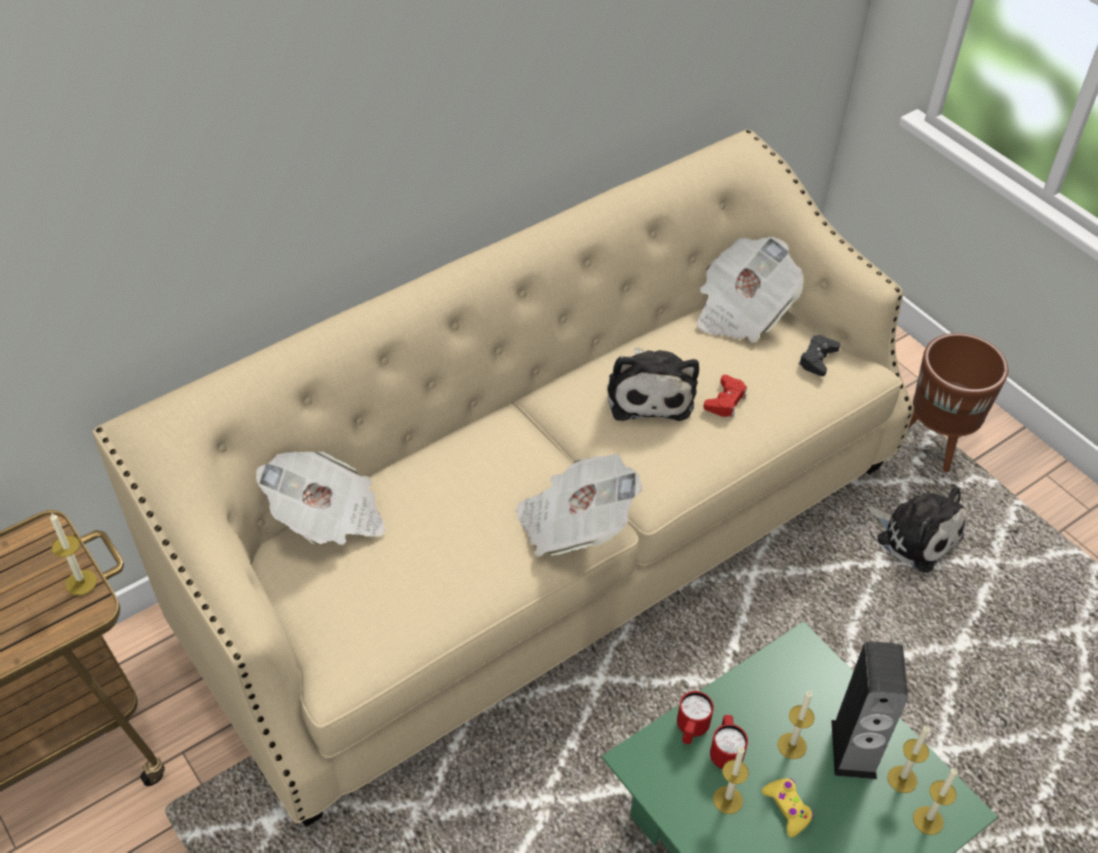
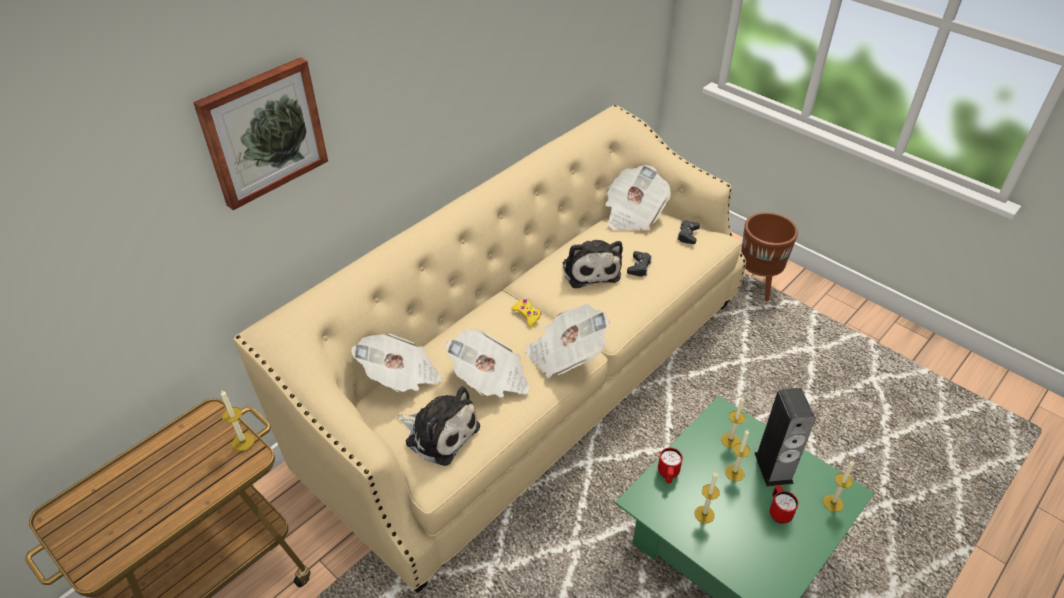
camera: 10 degrees left, 5 degrees down
red game controller [703,375,747,418] -> black game controller [627,251,652,276]
red mug [710,715,748,769] -> red mug moved to [770,485,798,524]
yellow game controller [762,778,814,837] -> yellow game controller moved to [511,299,541,327]
plush toy [867,486,966,573] -> plush toy moved to [397,386,480,466]
candle [888,725,930,793] -> candle moved to [721,397,745,448]
none -> picture [193,57,328,210]
none -> newspaper [446,329,530,398]

